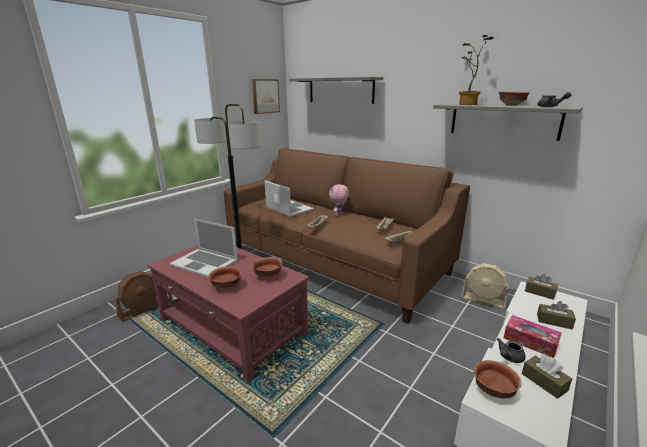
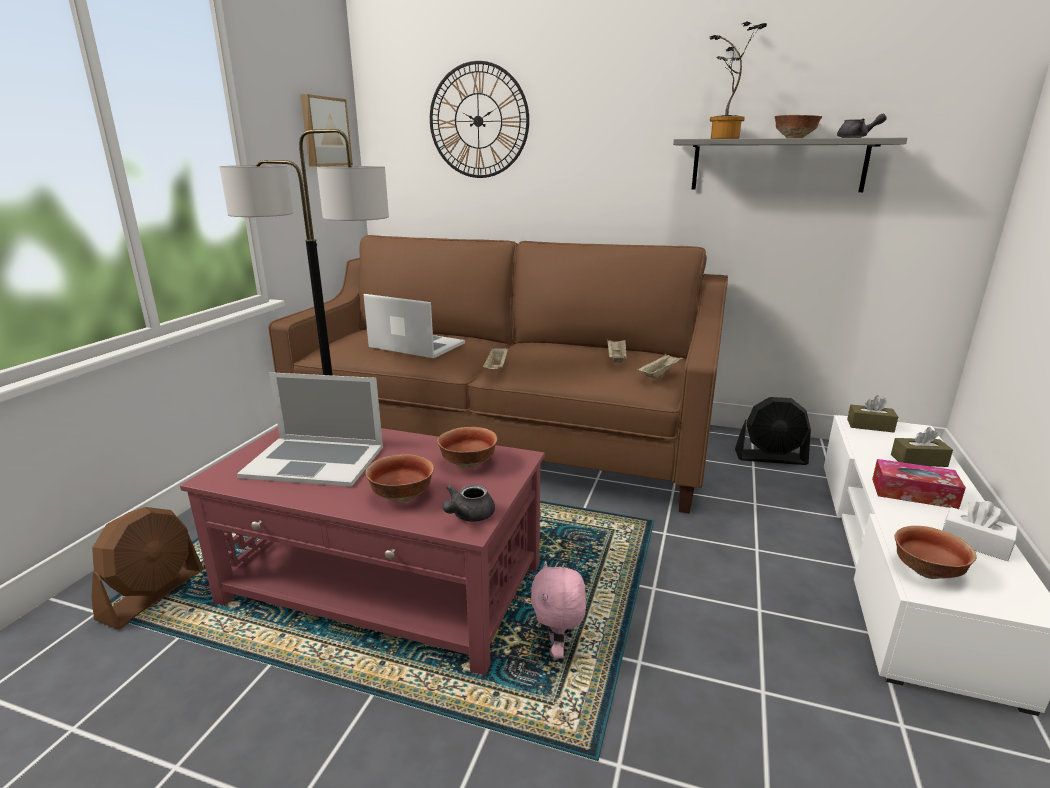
camera: 20 degrees left, 0 degrees up
grey shelf [289,77,383,104] -> wall clock [430,61,529,178]
pink plush toy [329,184,349,216] -> pink plush toy moved to [531,561,586,658]
beige fan [461,263,508,309] -> black fan [735,397,811,465]
grey teapot [497,338,526,363] -> grey teapot moved to [442,484,495,522]
brown tissue box [522,355,572,399] -> white tissue box [942,501,1018,561]

